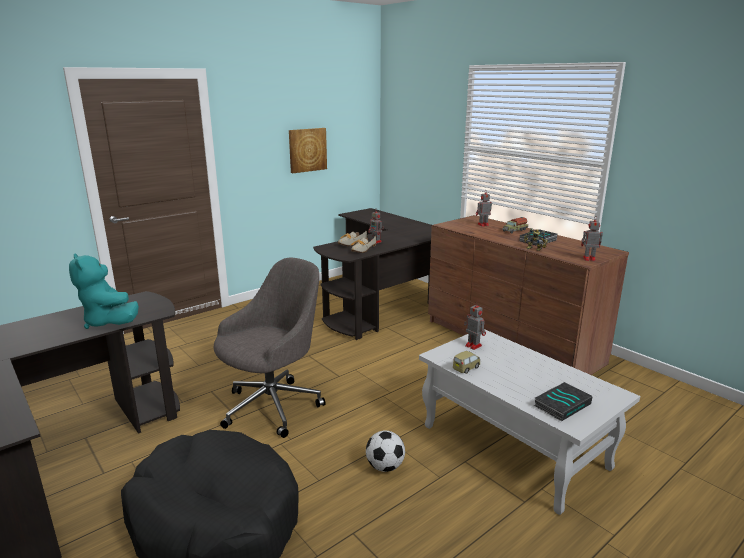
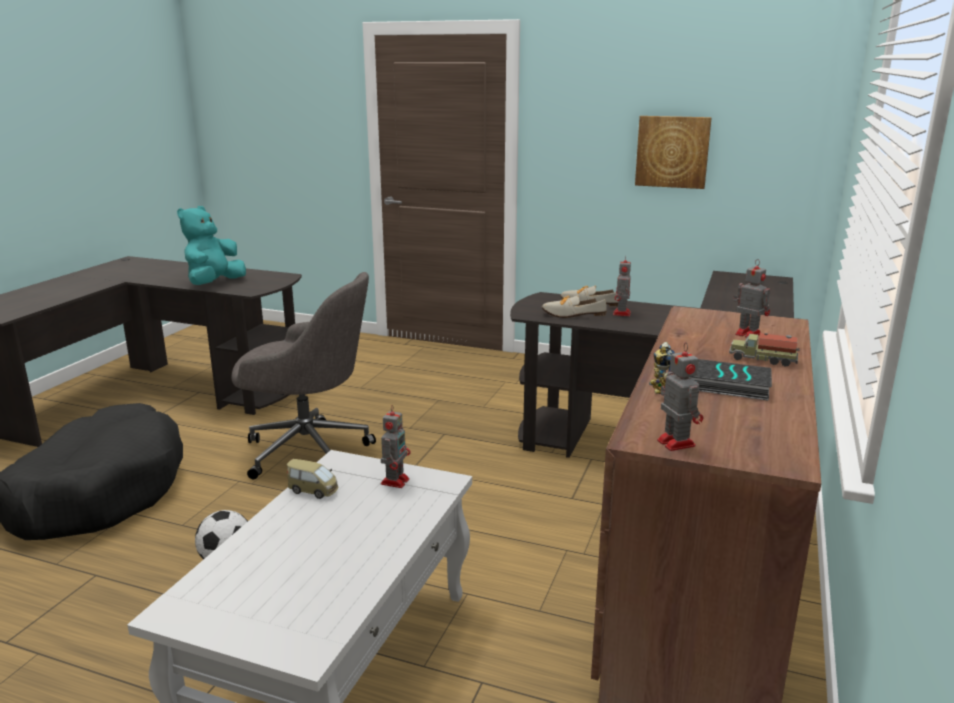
camera: 60 degrees right, 0 degrees up
book [534,382,593,421] -> none

